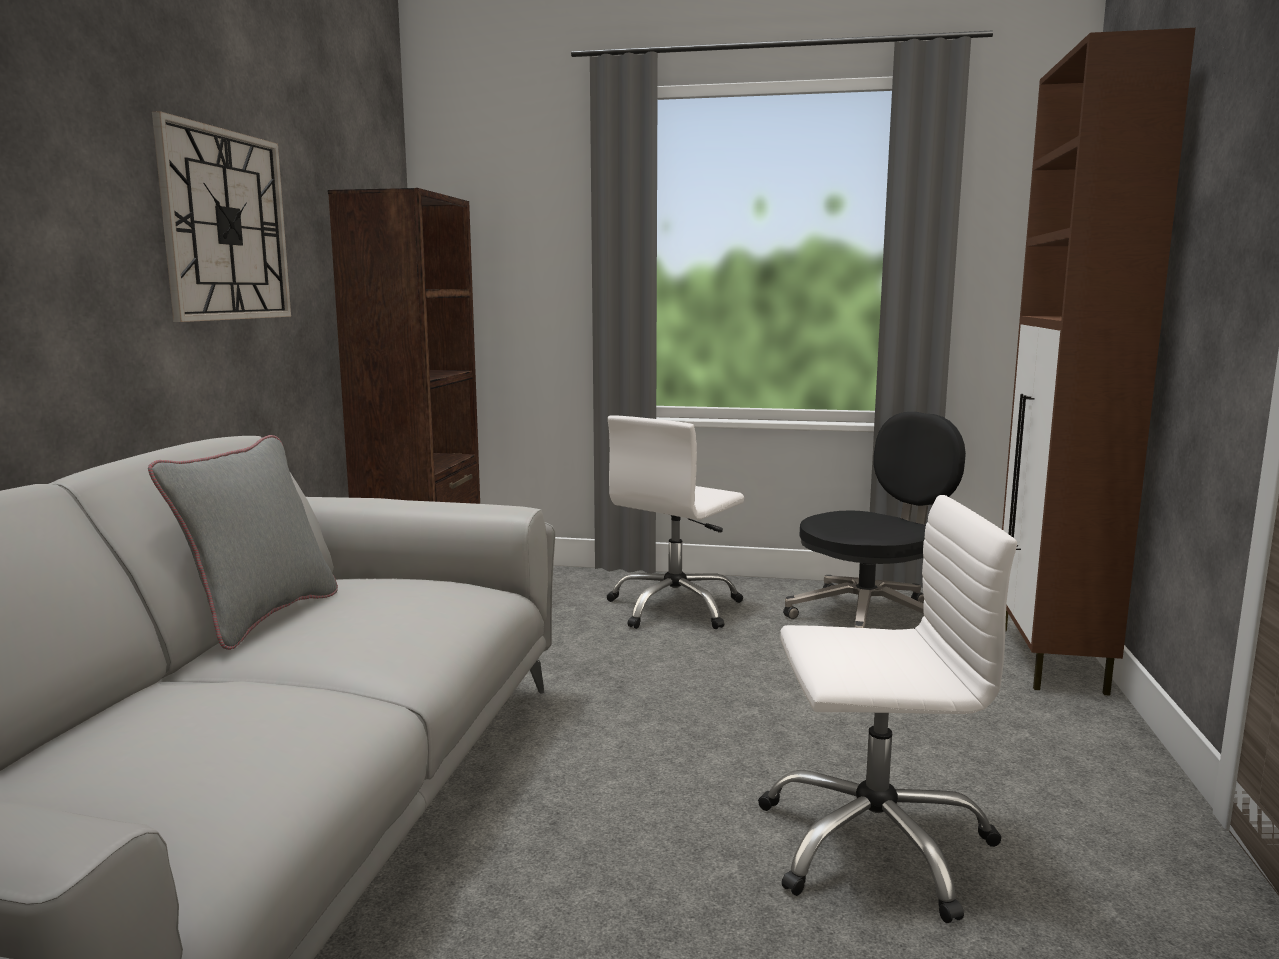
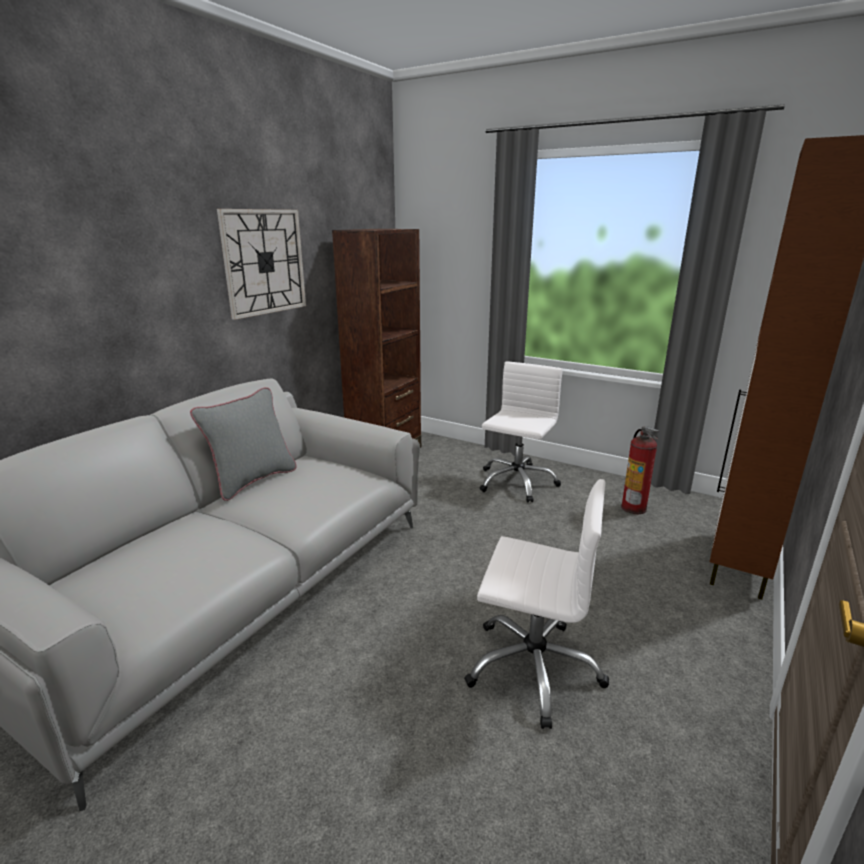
camera: 20 degrees right, 10 degrees up
white office chair [606,415,744,629] -> white office chair turned 150 degrees clockwise [480,361,563,503]
black office chair [783,412,966,628] -> fire extinguisher [621,426,659,514]

